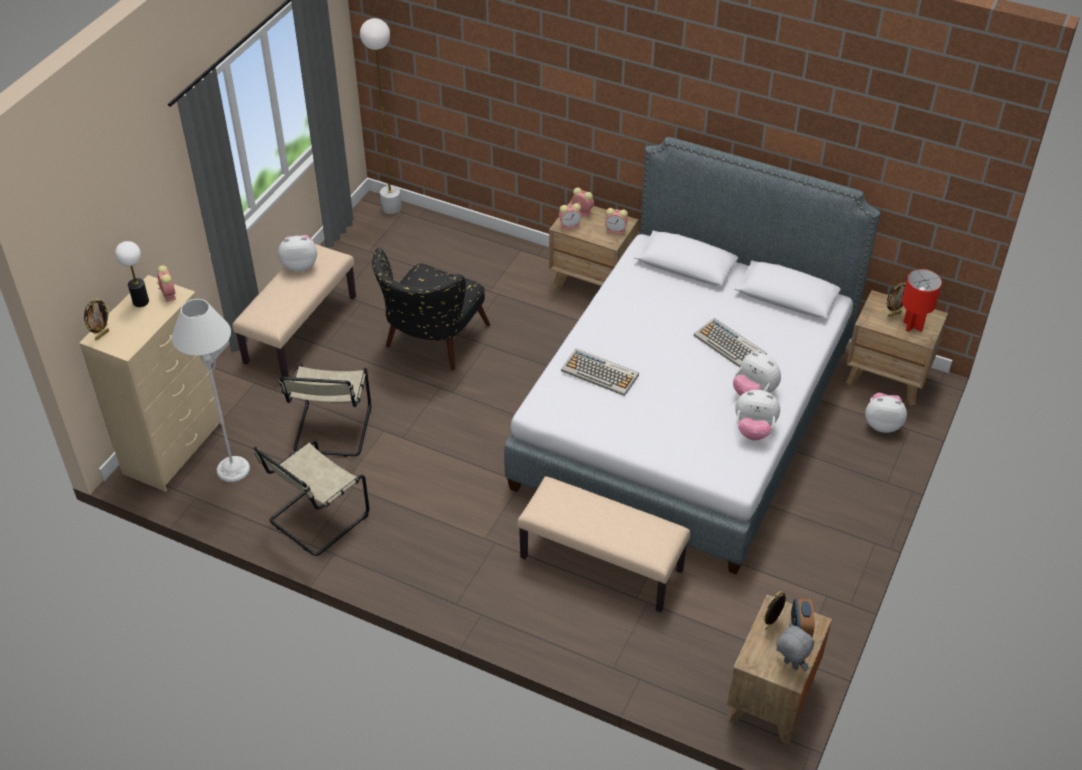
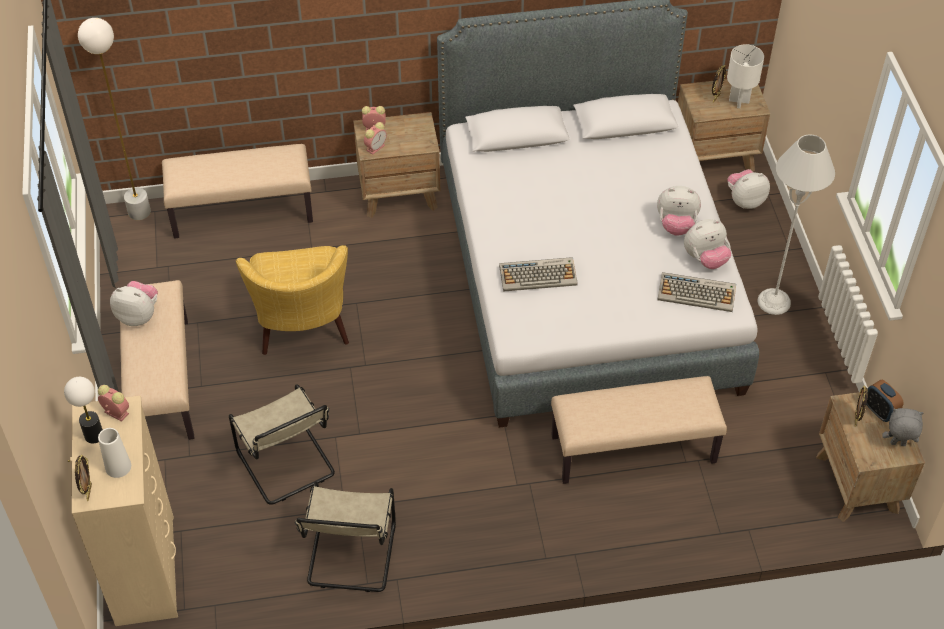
camera: 35 degrees left, 5 degrees up
grey floor lamp [172,299,250,482] -> grey floor lamp moved to [757,134,835,315]
plush toy [278,235,317,272] -> plush toy turned 60 degrees clockwise [110,281,158,326]
black armchair [372,248,490,370] -> yellow armchair [236,245,349,355]
alarm clock [605,208,628,234] -> none
keyboard [694,318,767,367] -> keyboard moved to [657,272,736,312]
red table lamp [902,269,942,332] -> white table lamp [727,44,764,108]
none -> white vase [98,428,131,478]
none -> beige bench [162,144,313,239]

